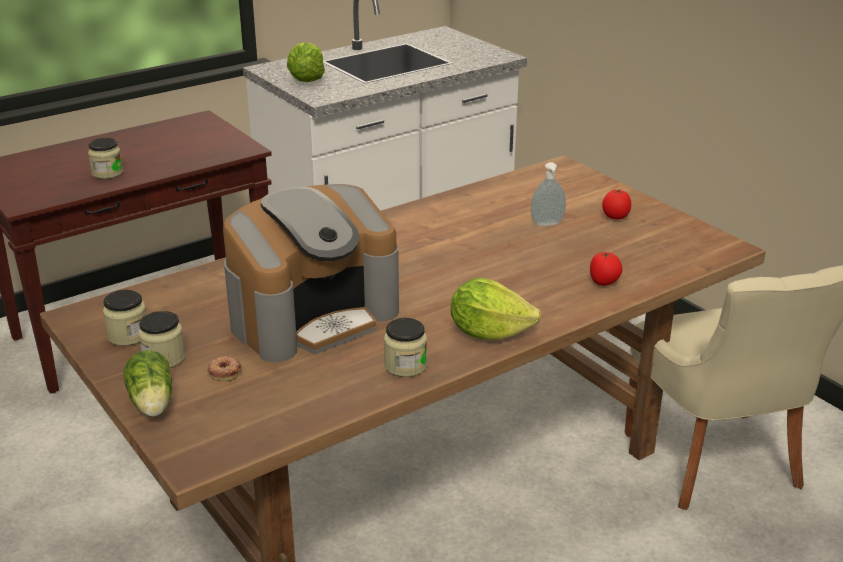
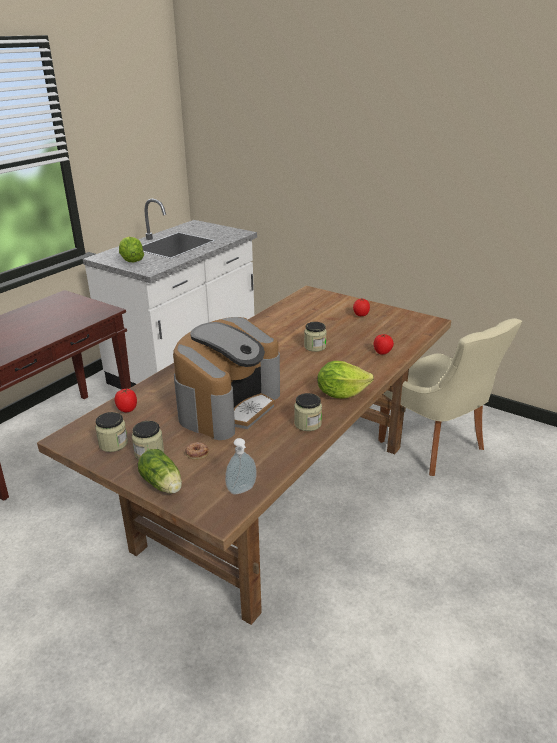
camera: 20 degrees left, 0 degrees up
jar [88,138,123,179] -> jar moved to [304,322,327,352]
soap dispenser [531,162,566,226] -> soap dispenser moved to [225,438,257,495]
none -> tomato [115,388,137,412]

